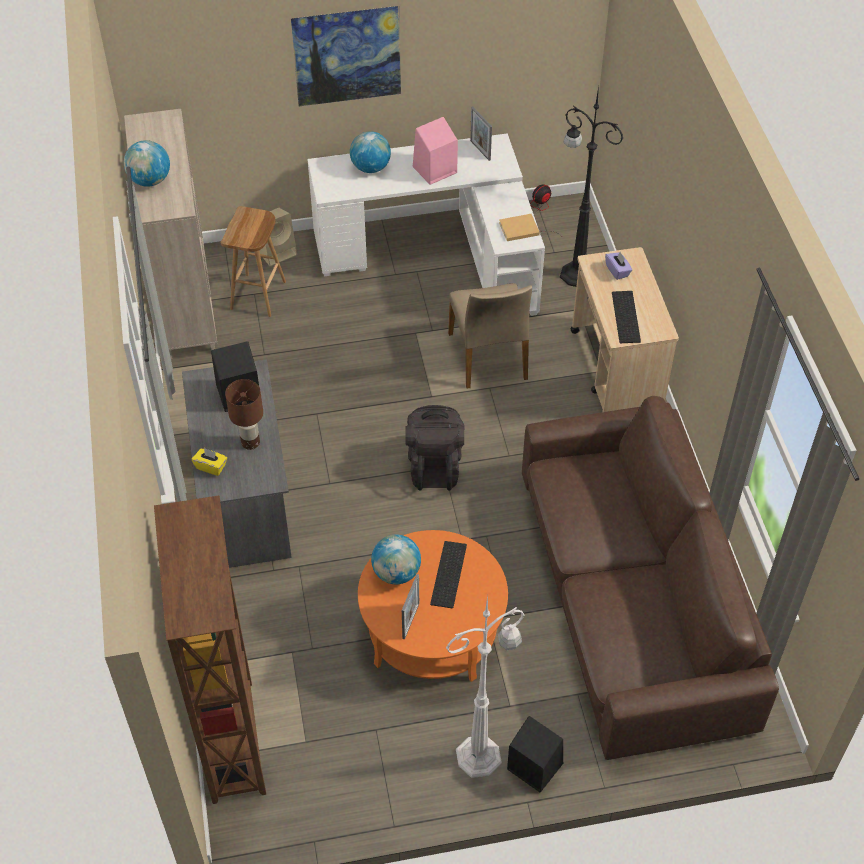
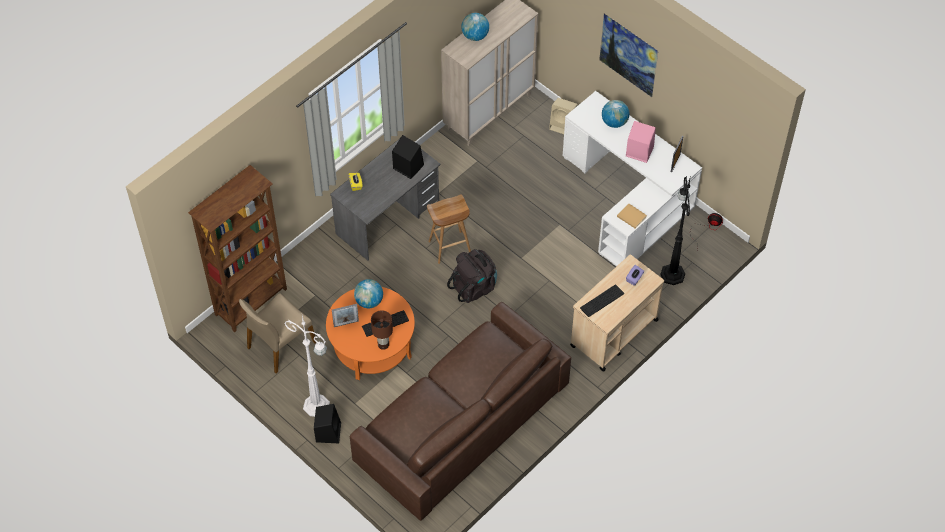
camera: 55 degrees right, 5 degrees up
brown stool [220,206,286,317] -> brown stool moved to [427,195,471,264]
brown table lamp [225,379,263,450] -> brown table lamp moved to [371,310,393,350]
beige chair [448,283,532,389] -> beige chair moved to [239,293,316,374]

